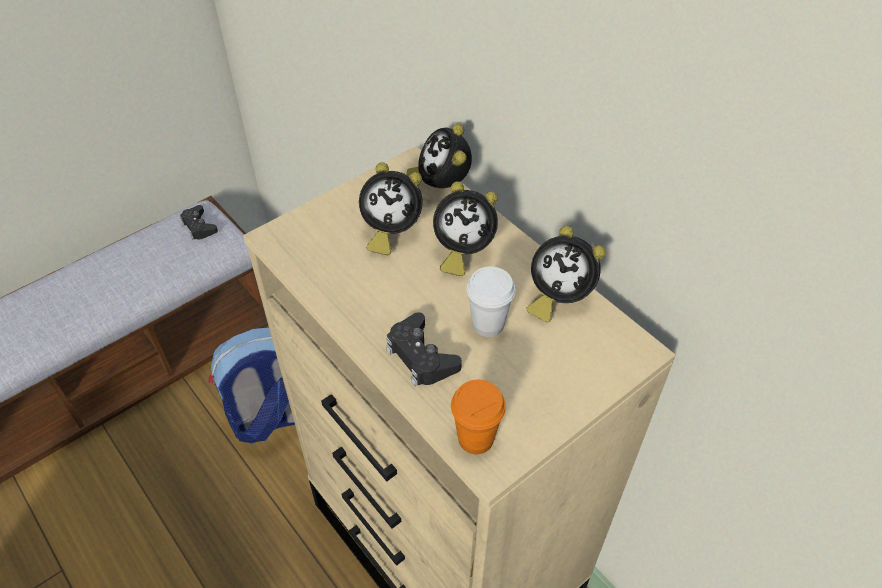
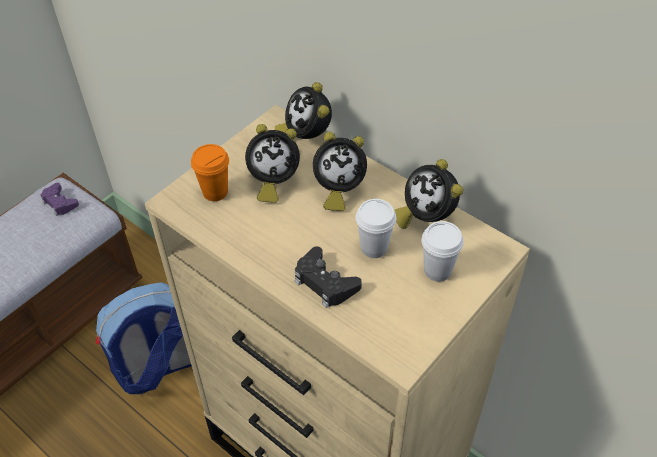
camera: 10 degrees left, 0 degrees up
black game controller [180,205,218,240] -> purple game controller [40,183,79,216]
orange cup [451,380,506,454] -> orange cup moved to [191,144,229,201]
alarm clock [526,226,606,322] -> alarm clock turned 45 degrees clockwise [394,159,463,229]
none -> white cup [421,221,464,282]

